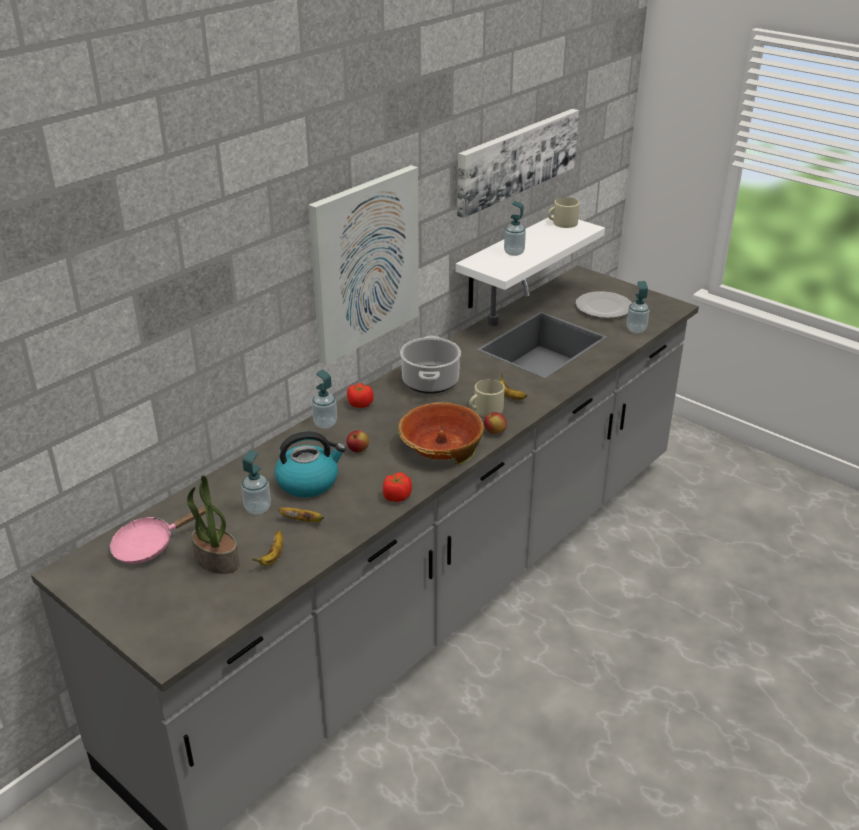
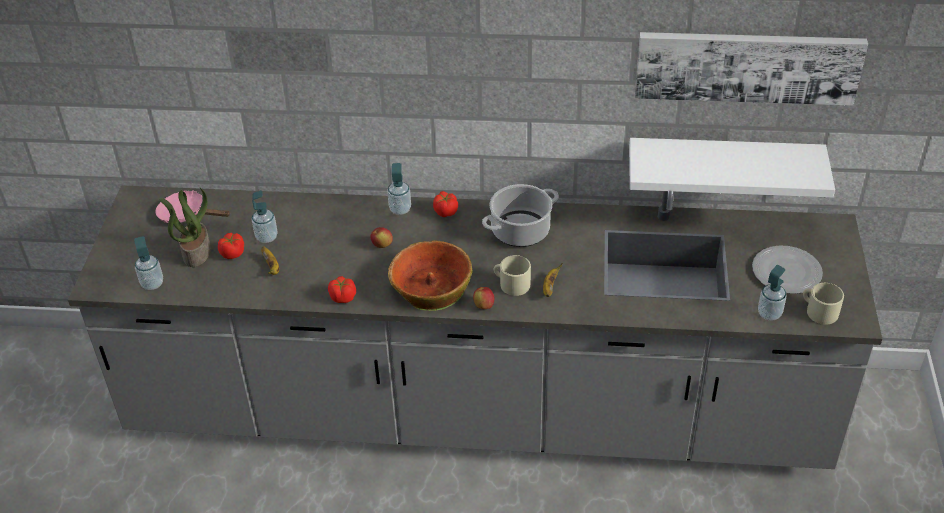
camera: 55 degrees right, 10 degrees up
banana [252,530,283,566] -> none
kettle [275,431,346,497] -> none
picture [308,165,419,365] -> none
soap dispenser [504,201,526,256] -> soap dispenser moved to [134,236,163,290]
beige mug [548,197,580,228] -> beige mug moved to [803,283,844,325]
none -> tomato [218,233,244,259]

